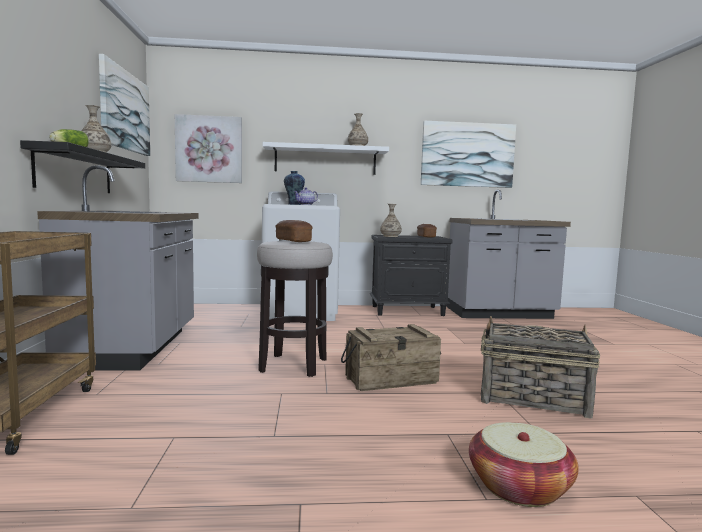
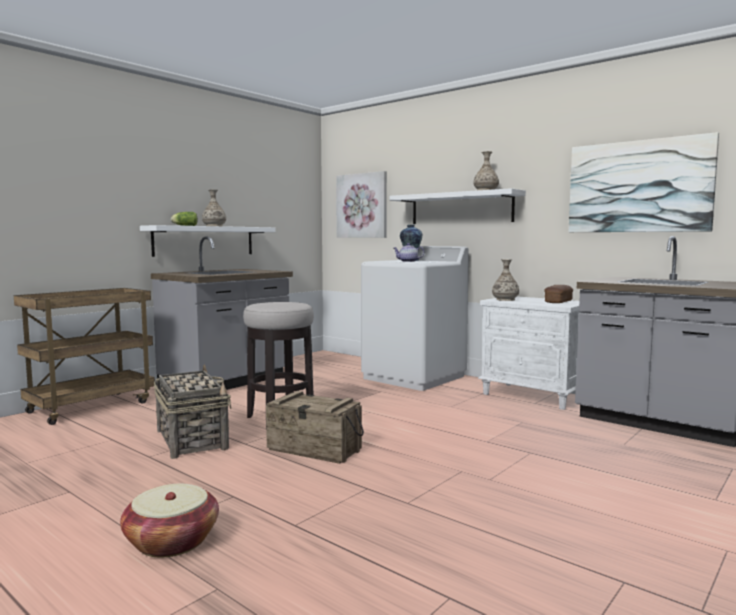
camera: 45 degrees right, 0 degrees up
black shelf [20,140,145,193] -> white shelf [140,225,276,257]
picture [99,54,150,156] -> none
bread [275,220,312,242] -> none
black nightstand [370,235,453,316] -> white nightstand [478,296,581,410]
basket [481,316,600,419] -> basket moved to [154,364,231,459]

